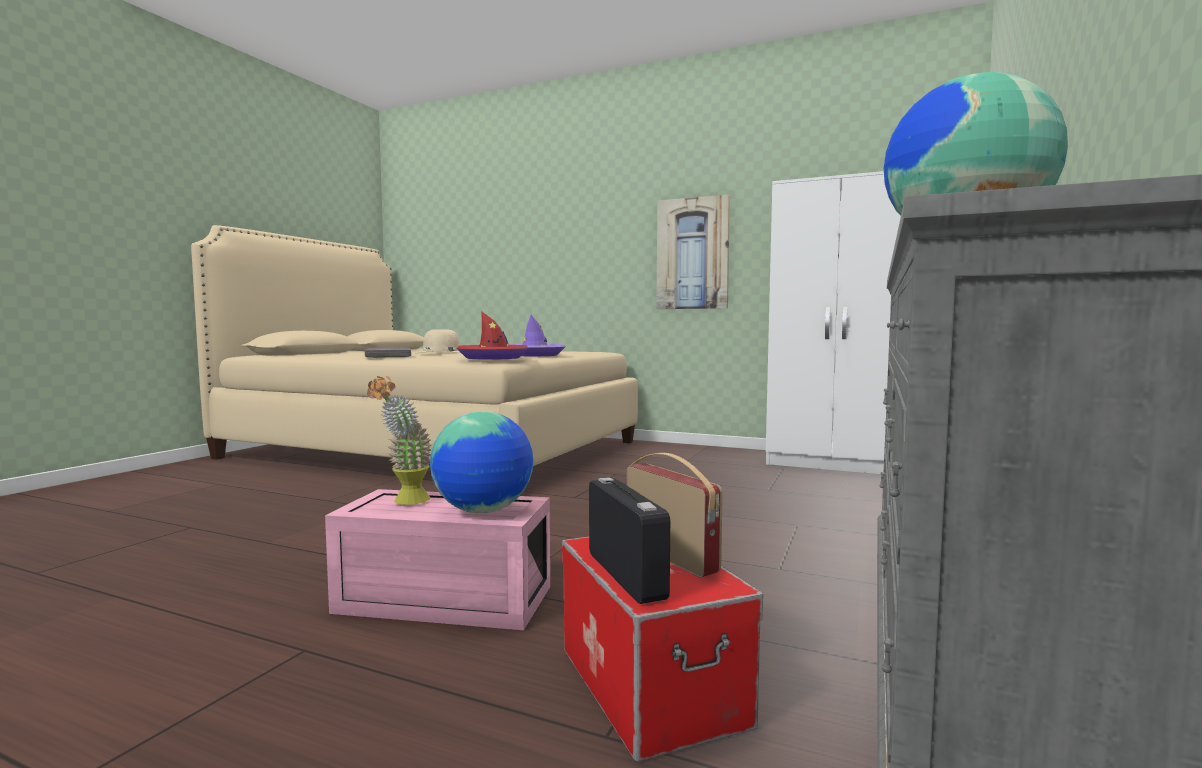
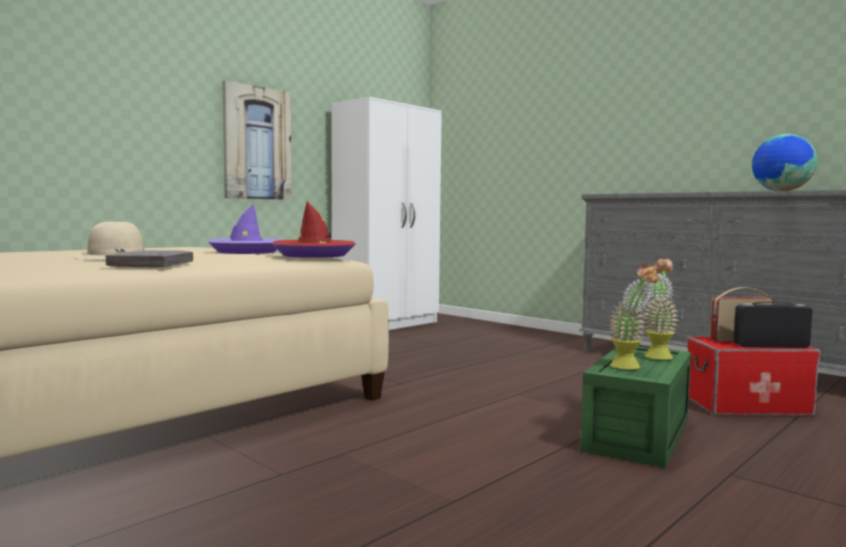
camera: 70 degrees left, 0 degrees up
pink storage box [325,489,550,630] -> green storage box [580,347,691,468]
globe [430,411,533,513] -> potted plant [643,259,680,360]

